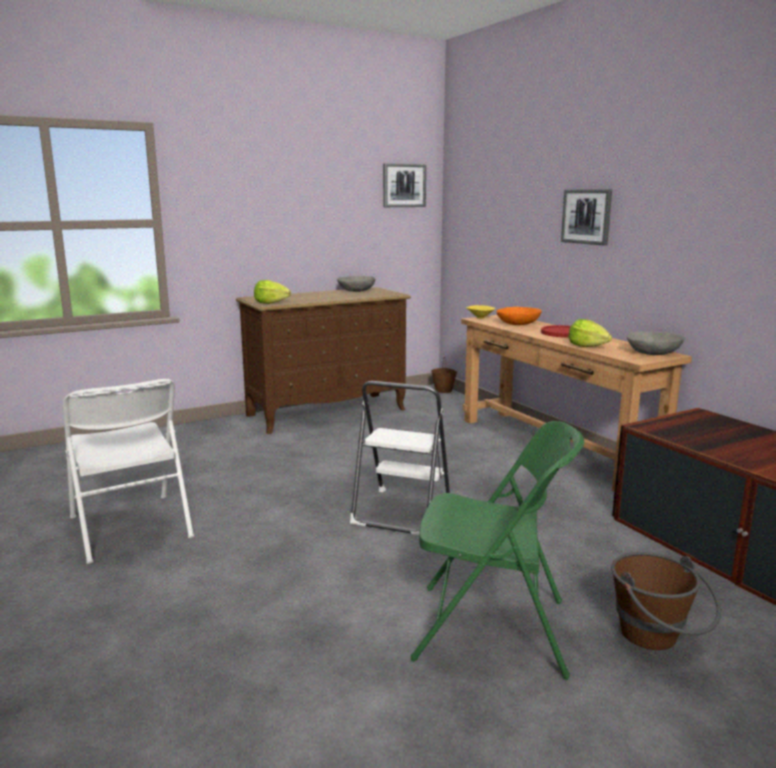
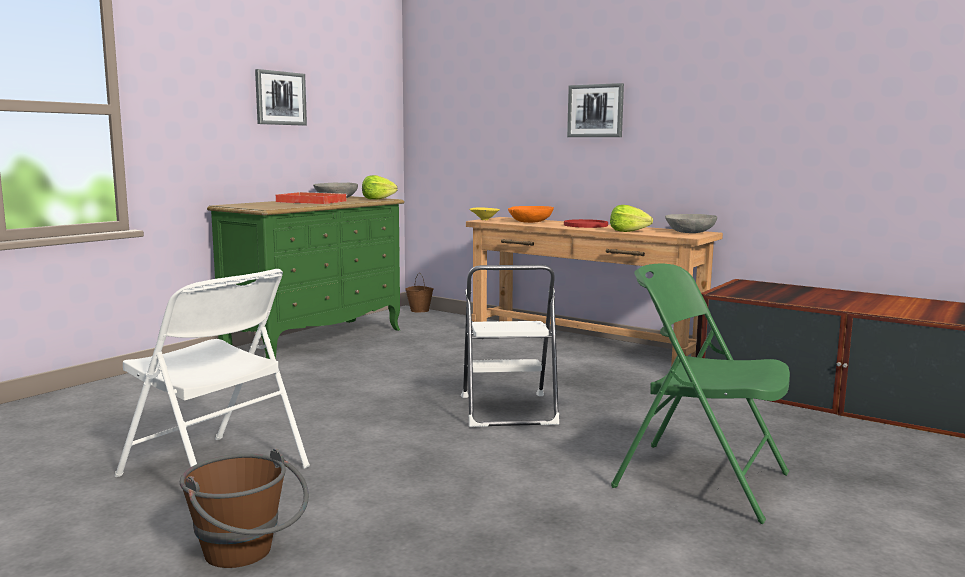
camera: 25 degrees left, 5 degrees down
brown dresser [236,287,411,434] -> green dresser [207,196,405,359]
lettuce [254,280,291,304] -> lettuce moved to [362,175,398,199]
picture [383,163,426,207] -> picture moved to [255,69,307,126]
green chair [411,421,584,680] -> green chair turned 135 degrees counterclockwise [611,263,790,524]
brown bucket [611,552,721,650] -> brown bucket moved to [180,449,309,568]
none -> red tray [276,192,347,204]

